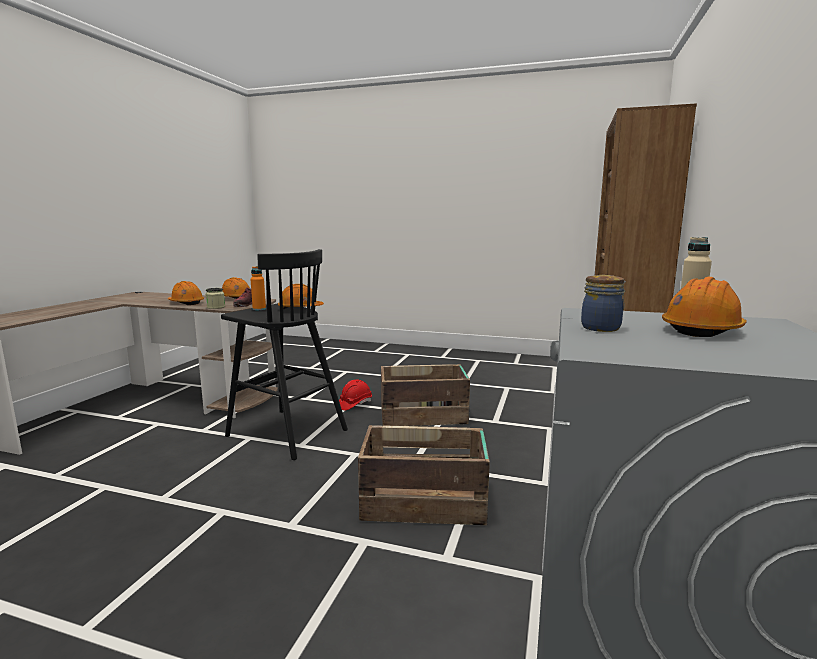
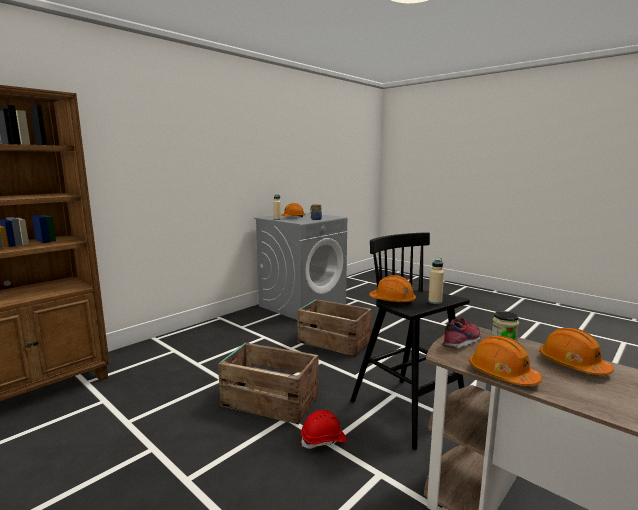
camera: 155 degrees left, 0 degrees up
orange bottle [251,266,266,310] -> beige bottle [428,258,444,304]

